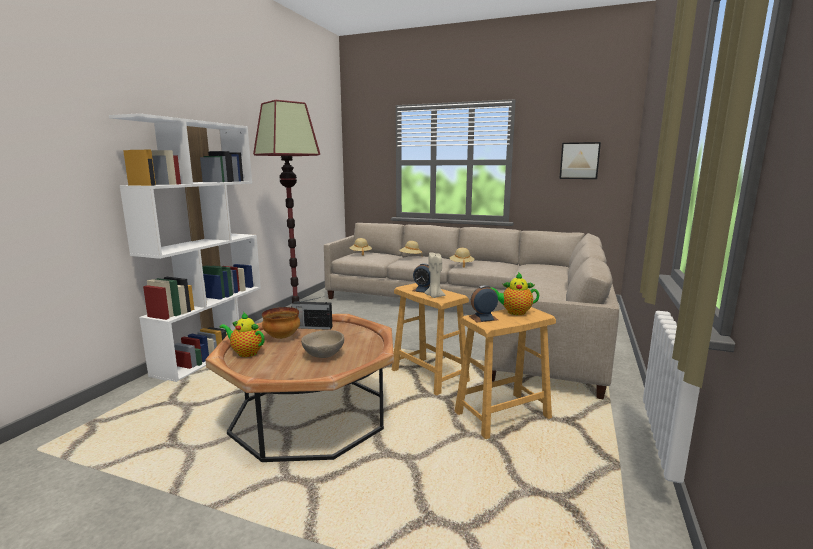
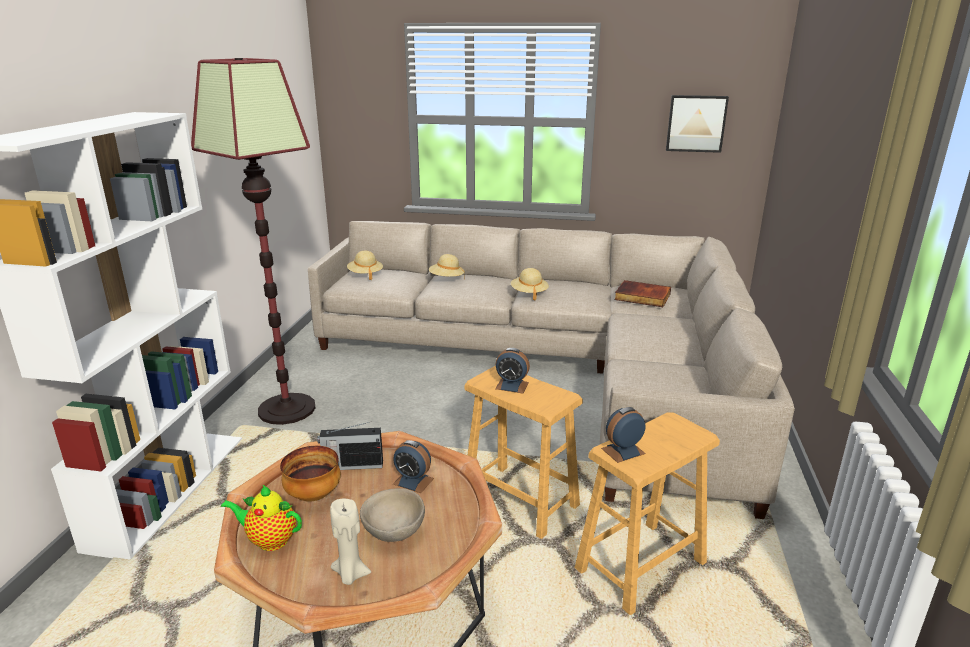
camera: 10 degrees left, 10 degrees up
beige candle [425,253,445,298] -> beige candle moved to [330,499,371,585]
teapot [490,272,539,315] -> none
none -> alarm clock [393,440,434,493]
none -> book [614,280,671,307]

